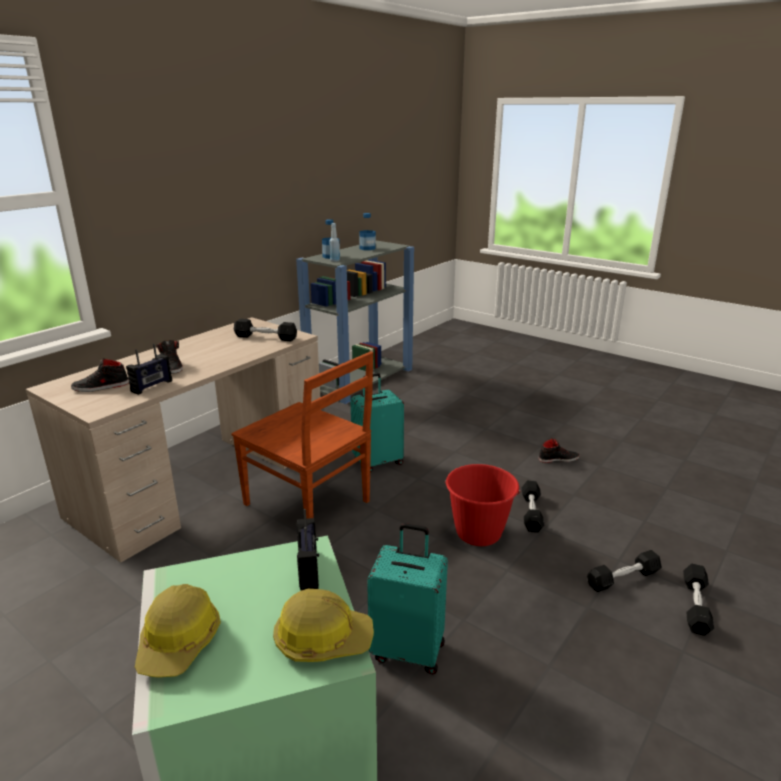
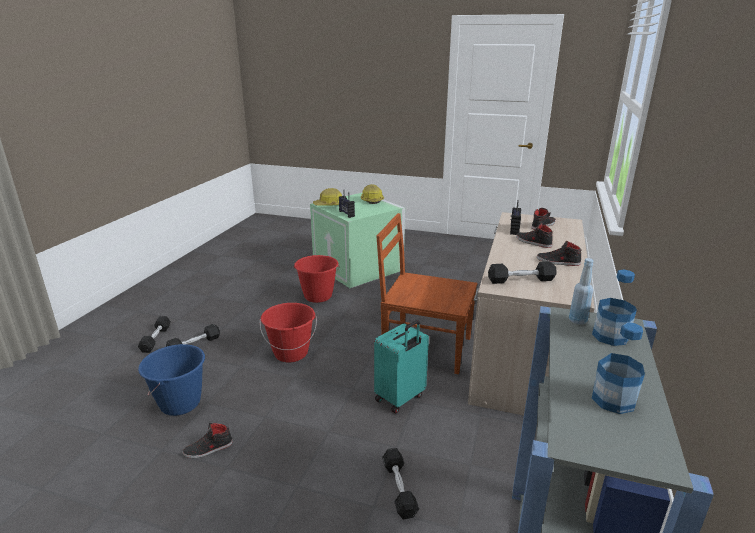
camera: 160 degrees right, 0 degrees up
turquoise suitcase [367,523,448,674] -> red bucket [293,255,340,303]
black dumbbell [522,481,544,533] -> black dumbbell moved to [382,448,419,520]
none -> blue bucket [138,344,205,416]
none -> black shoe [537,240,581,266]

